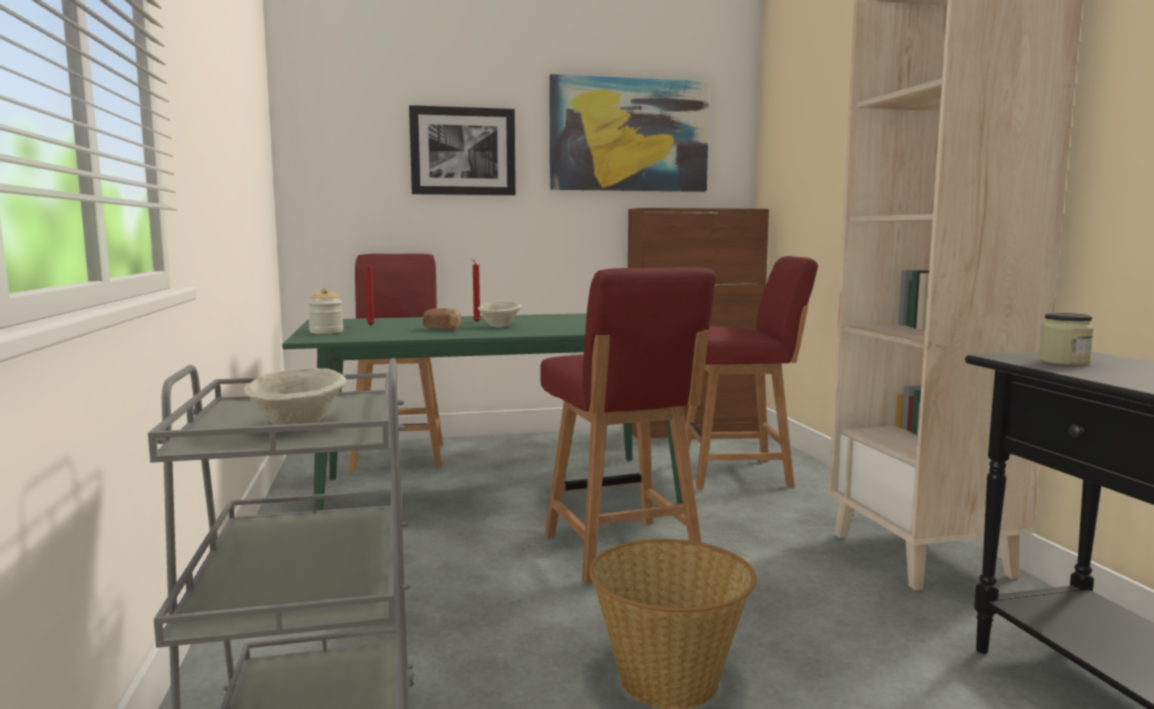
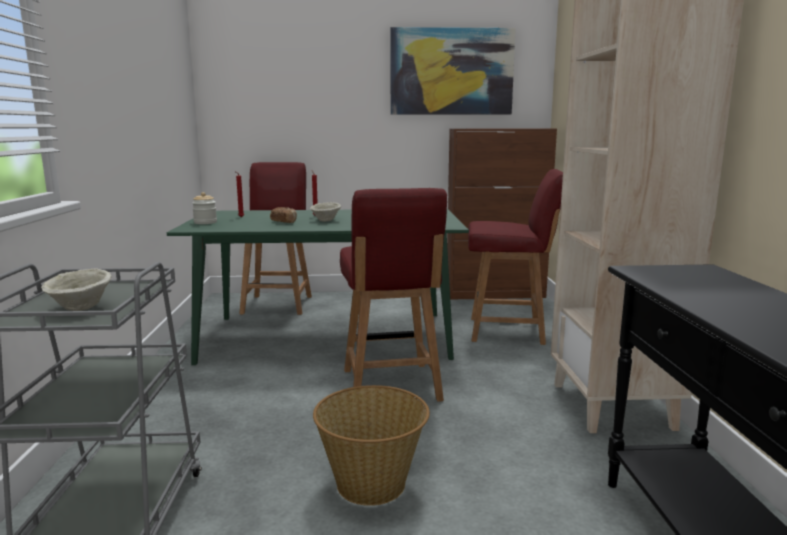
camera: 10 degrees right, 5 degrees up
picture [409,105,516,195] -> none
jar [1039,313,1094,365] -> none

